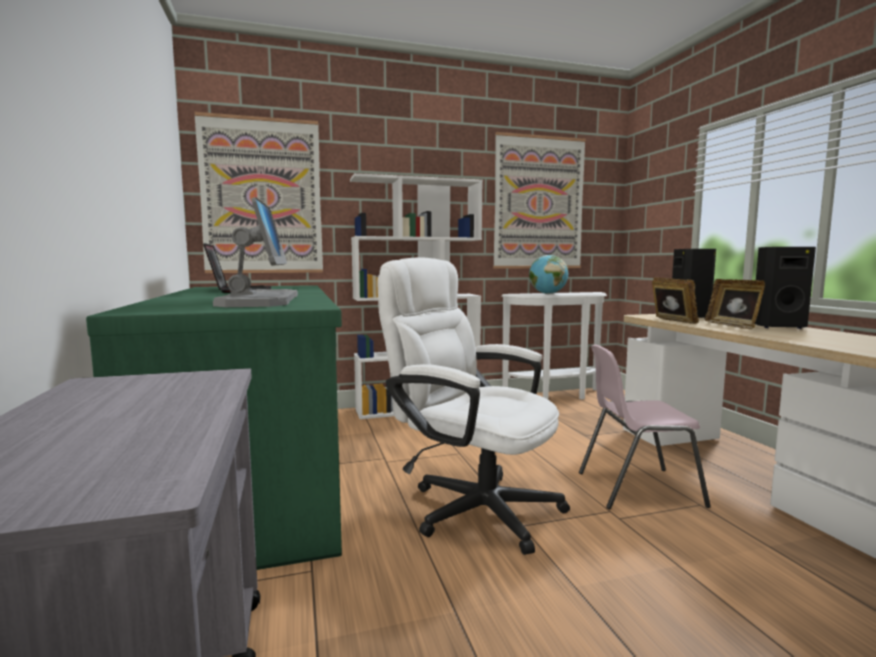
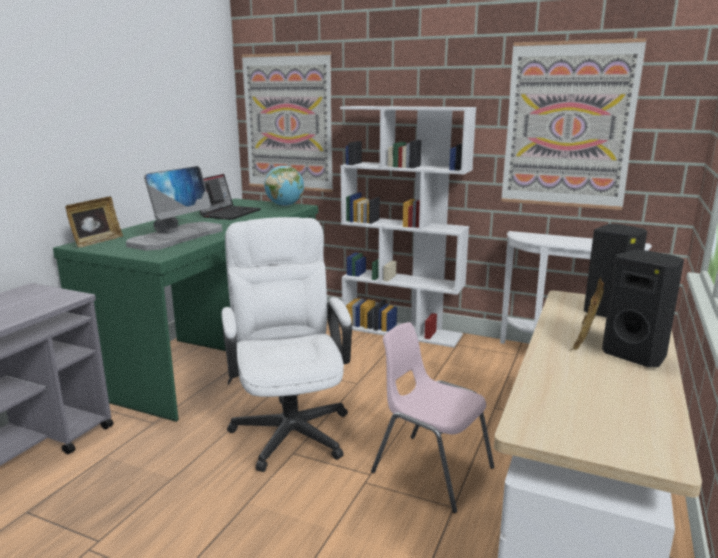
camera: 40 degrees right, 10 degrees up
globe [529,255,568,294] -> globe moved to [264,166,304,206]
picture frame [652,277,699,324] -> picture frame moved to [65,197,123,247]

